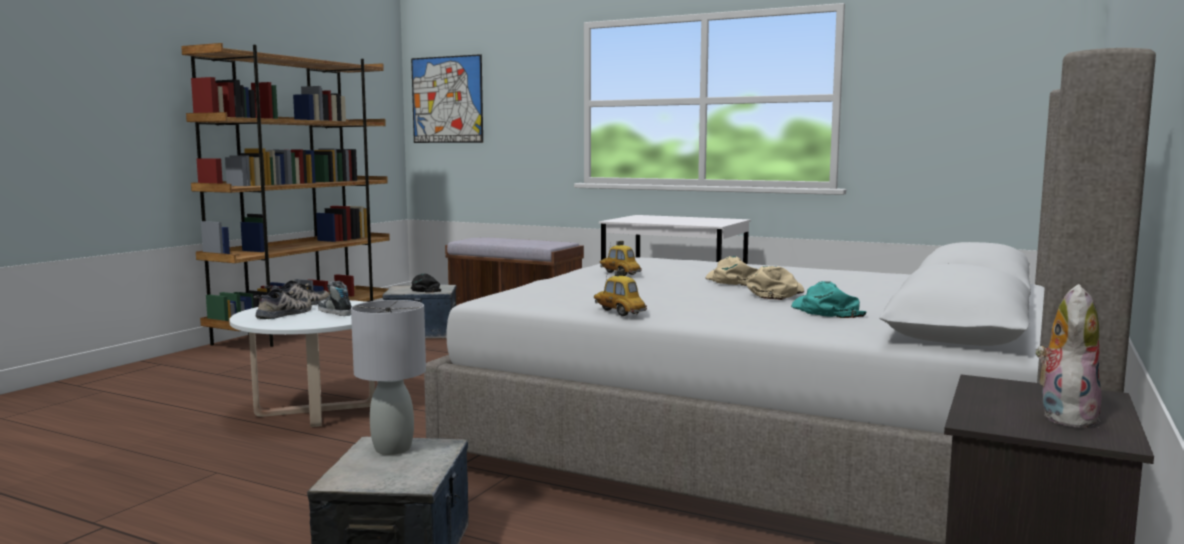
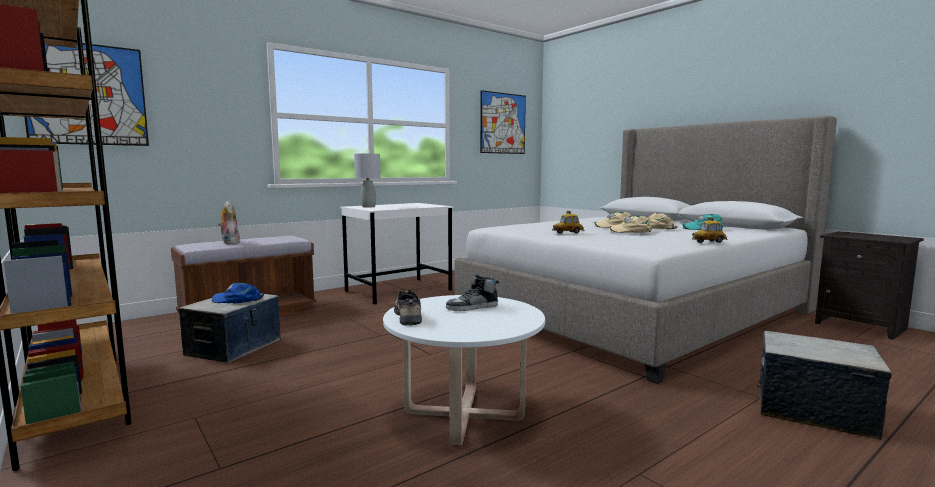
camera: 65 degrees left, 0 degrees up
shoe [254,289,312,319] -> none
grey table lamp [351,300,426,455] -> grey table lamp moved to [354,153,381,208]
black cap [411,274,441,293] -> blue cap [212,283,264,303]
plush toy [1035,284,1101,428] -> plush toy moved to [218,202,240,244]
none -> picture [480,90,526,154]
none -> beige cap [609,216,651,233]

